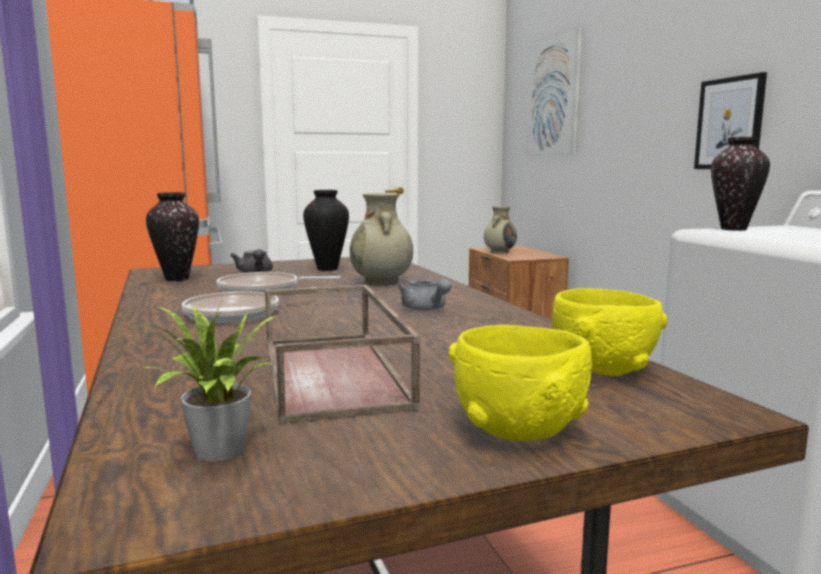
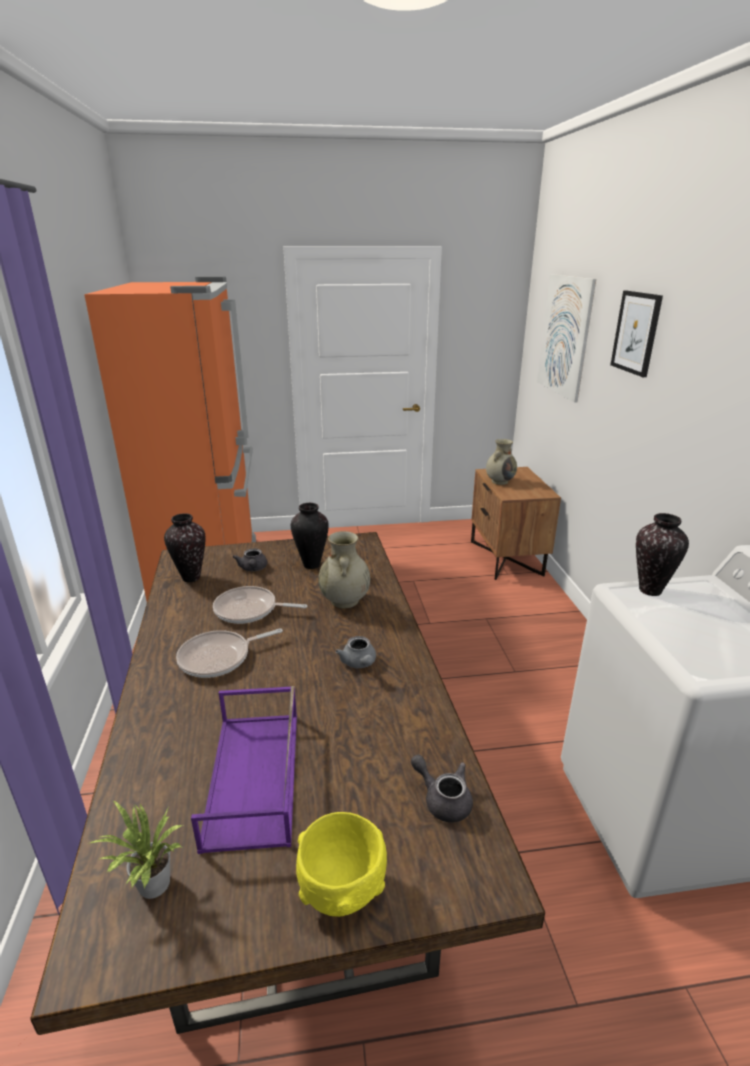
camera: 10 degrees right, 15 degrees up
brown tray [265,285,420,425] -> purple tray [191,686,297,854]
yellow bowl [552,288,667,376] -> grey teapot [411,755,473,822]
picture [694,72,767,169] -> picture moved to [610,291,663,377]

